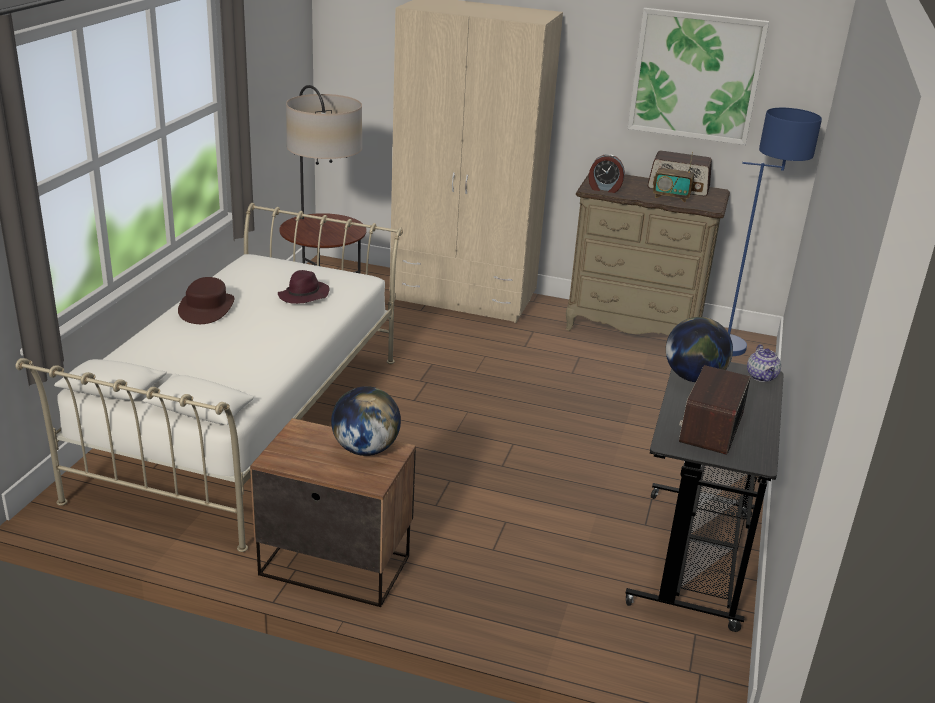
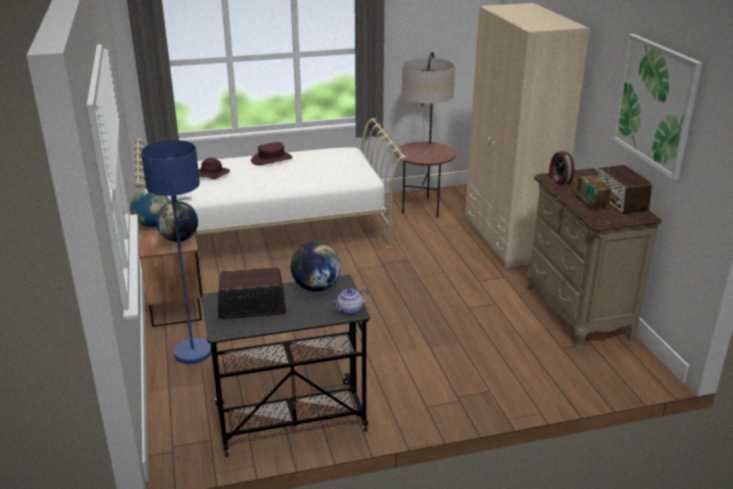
camera: 60 degrees right, 0 degrees up
purple hat [278,270,330,304] -> purple hat moved to [198,158,230,179]
blue floor lamp [728,108,822,356] -> blue floor lamp moved to [141,140,212,364]
none -> globe [130,188,170,227]

